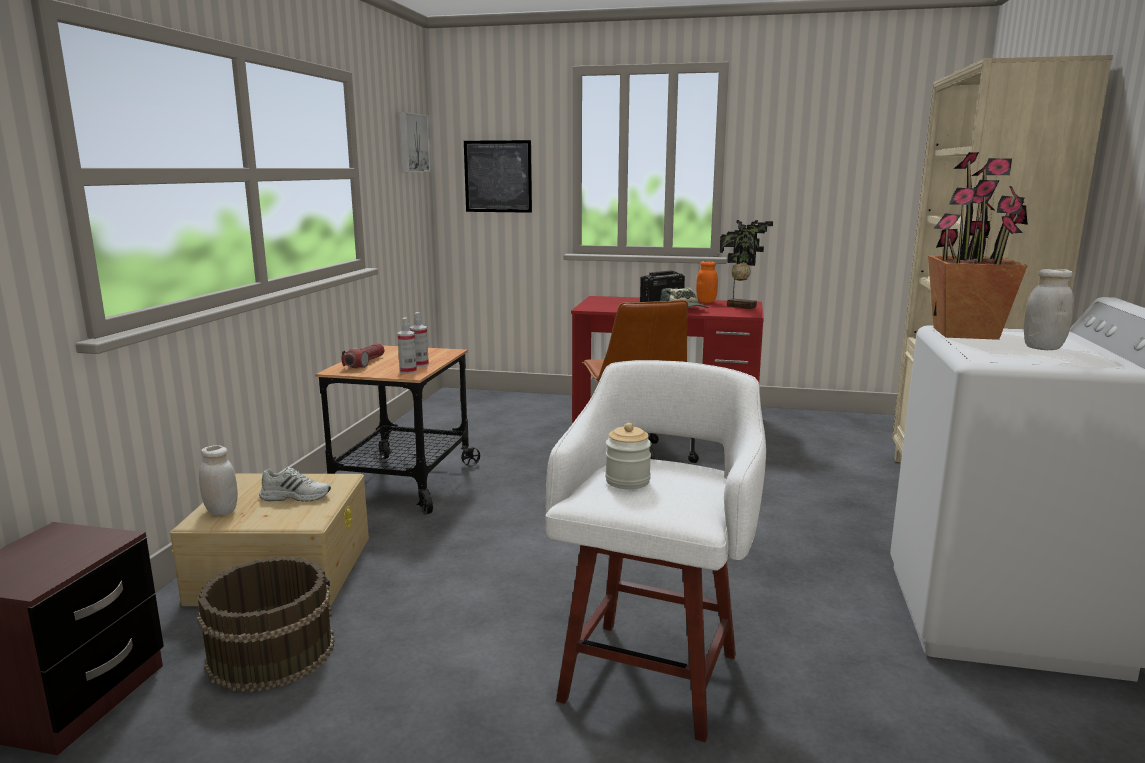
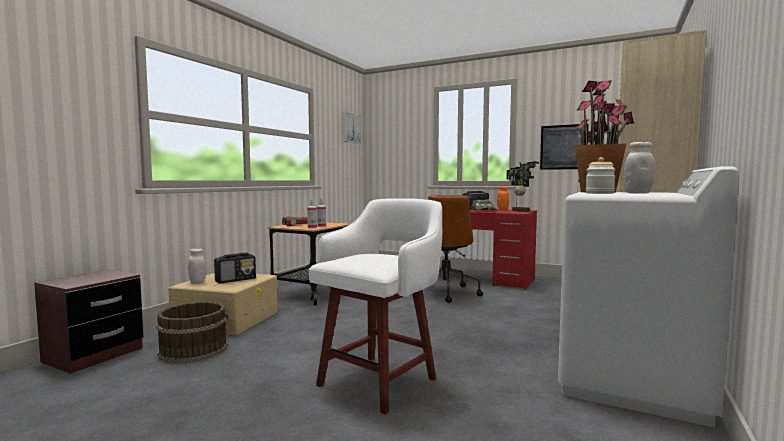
camera: 15 degrees right, 10 degrees down
white shoe [259,467,331,502] -> radio [214,252,256,283]
picture [464,140,532,213] -> picture moved to [540,124,589,170]
jar [605,423,652,489] -> jar moved to [585,157,616,194]

